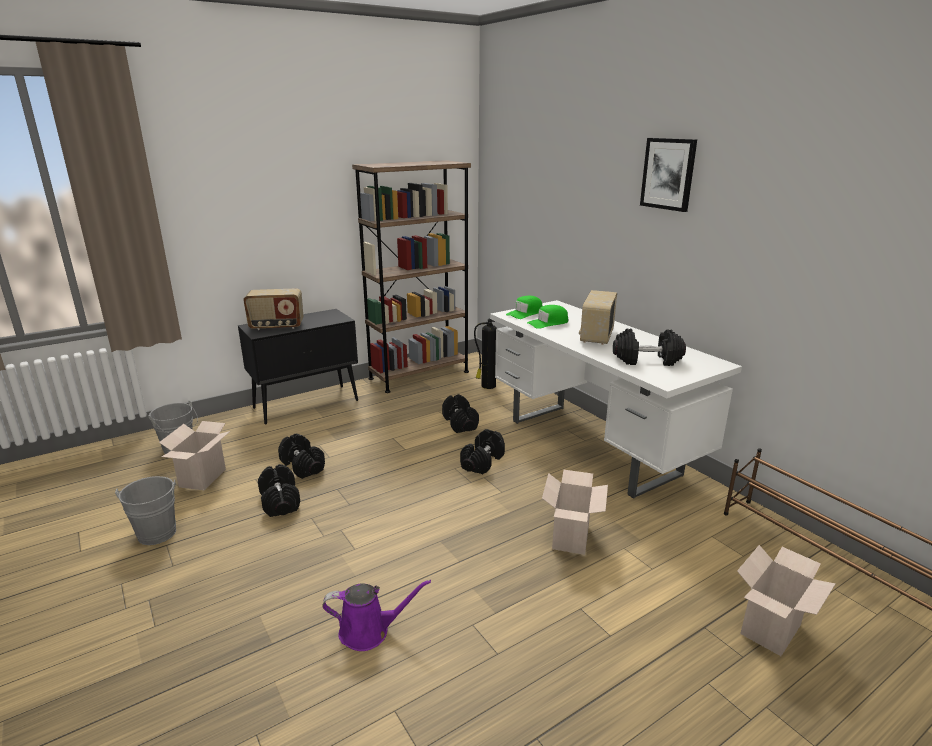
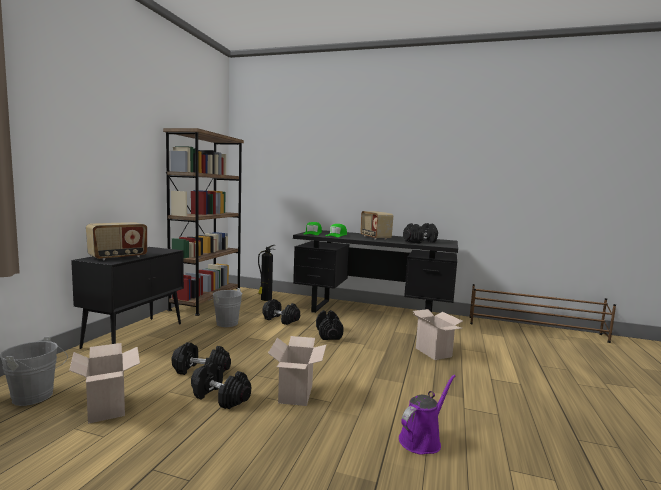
camera: 40 degrees left, 15 degrees down
grey bucket [115,476,176,545] -> grey bucket moved to [210,288,242,327]
white desk [490,300,742,499] -> black desk [293,230,458,313]
picture [640,138,697,212] -> none
cardboard box [737,545,836,656] -> cardboard box moved to [268,336,326,406]

